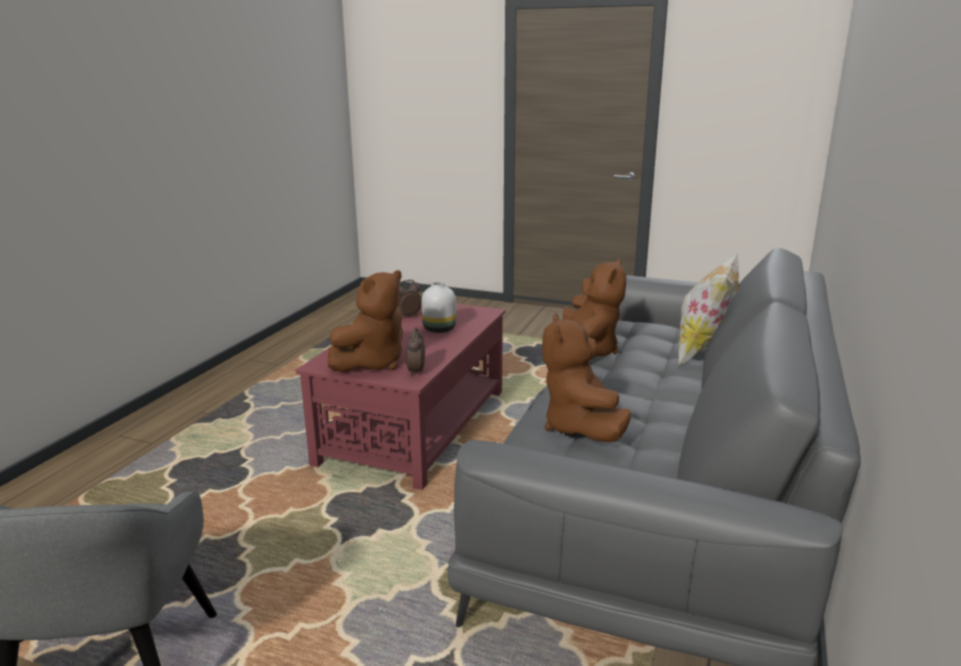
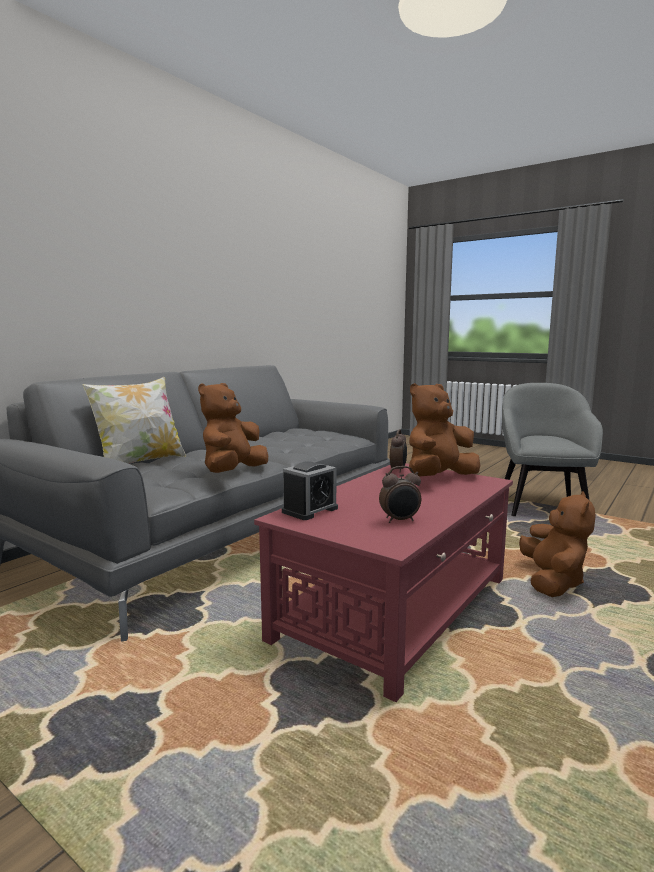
camera: 165 degrees left, 10 degrees down
white vase [421,281,456,333] -> none
brown plush toy [542,313,631,442] -> brown plush toy moved to [519,491,596,597]
none -> alarm clock [282,461,338,520]

